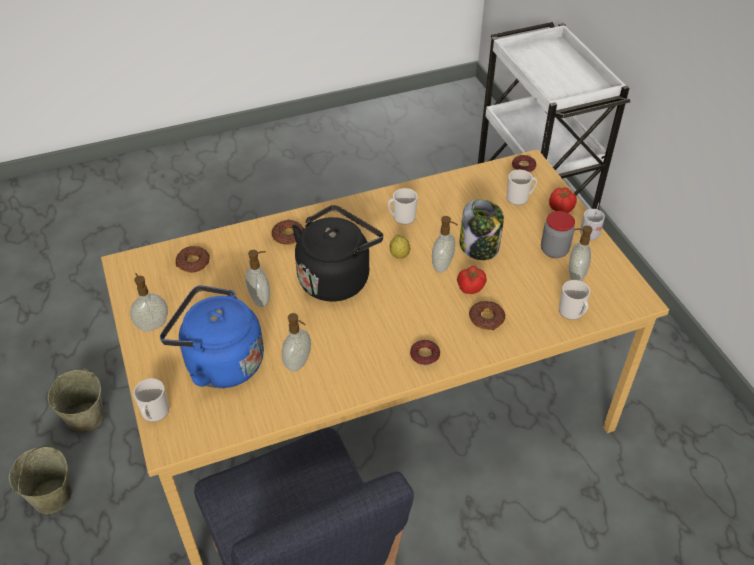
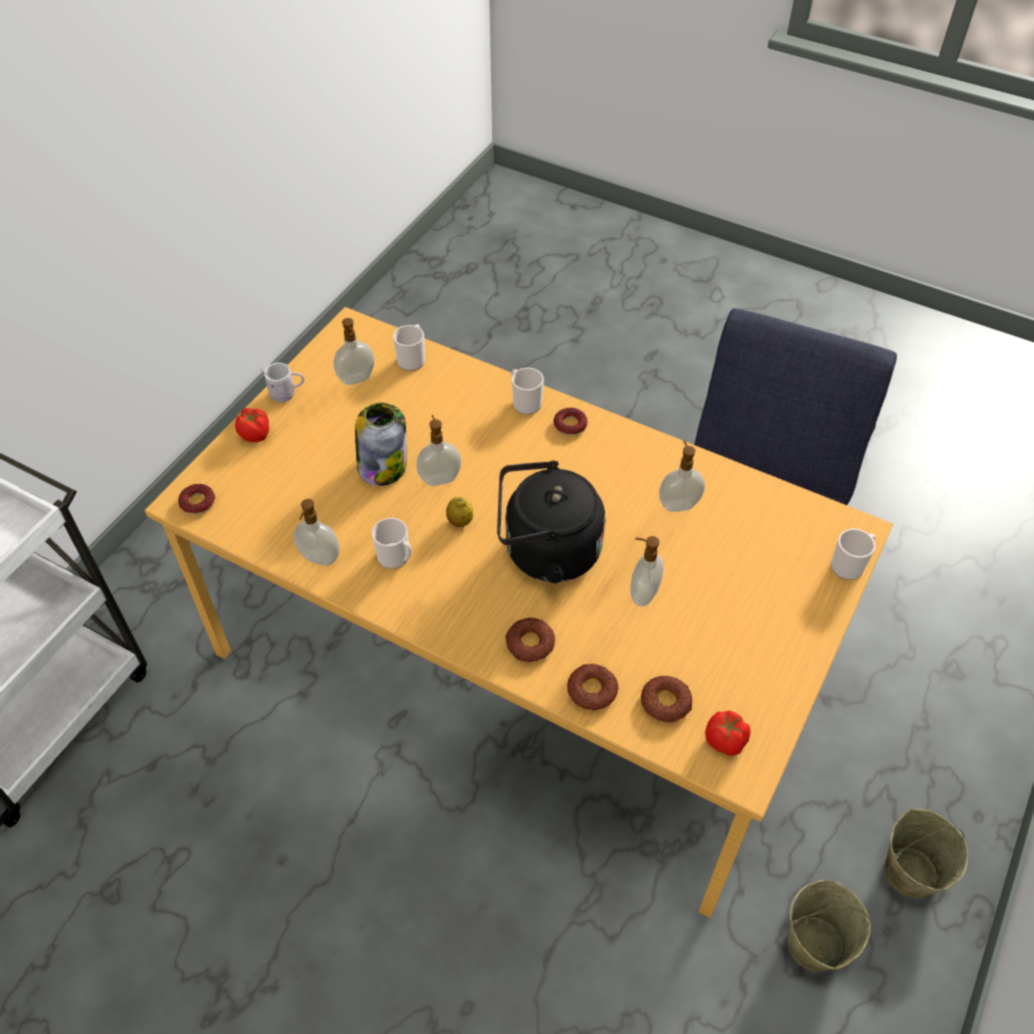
camera: 130 degrees left, 5 degrees up
soap dispenser [130,273,168,332] -> soap dispenser moved to [293,499,339,566]
blue kettle [160,285,264,388] -> none
tomato [457,266,487,294] -> tomato moved to [705,710,751,756]
donut [469,301,506,330] -> donut moved to [567,664,618,710]
mug [507,170,537,205] -> mug moved to [511,367,544,415]
jar [541,211,575,258] -> none

